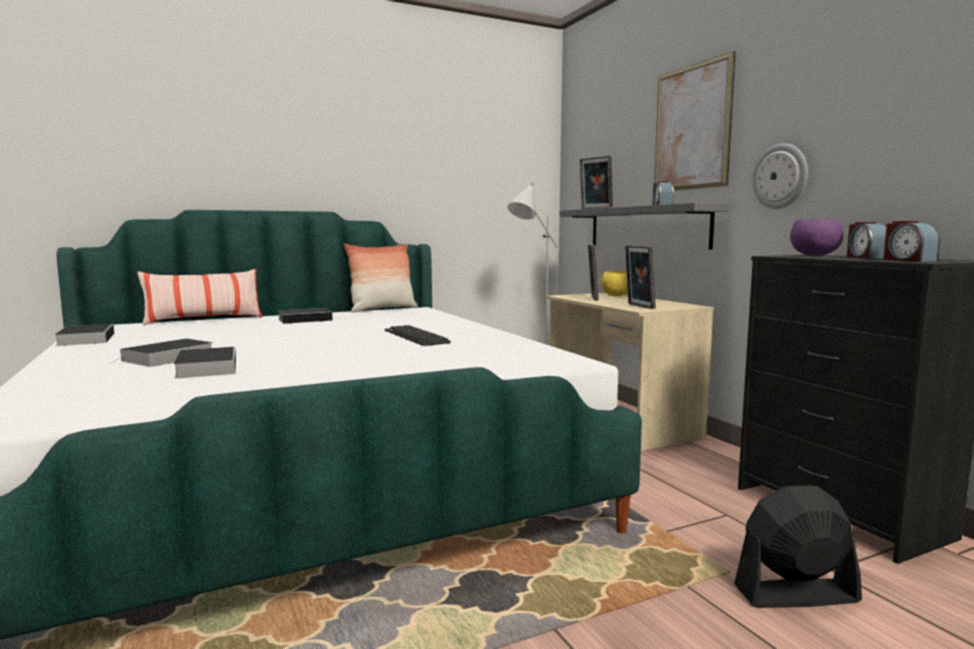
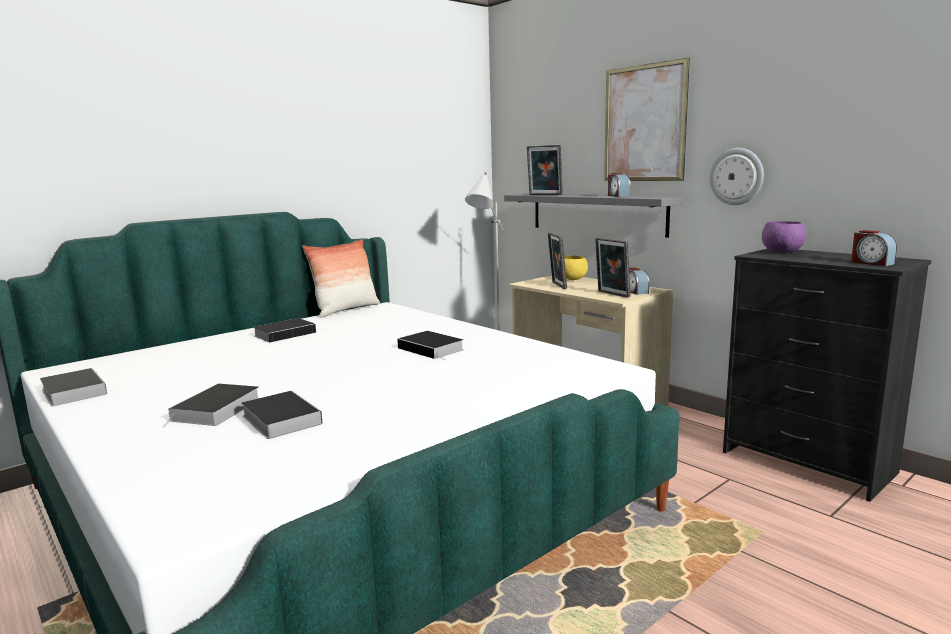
camera: 15 degrees left, 5 degrees up
pillow [138,269,262,325] -> none
keyboard [385,325,451,346] -> book [397,331,464,360]
black fan [734,485,862,608] -> none
alarm clock [847,222,886,259] -> alarm clock moved to [629,267,649,295]

